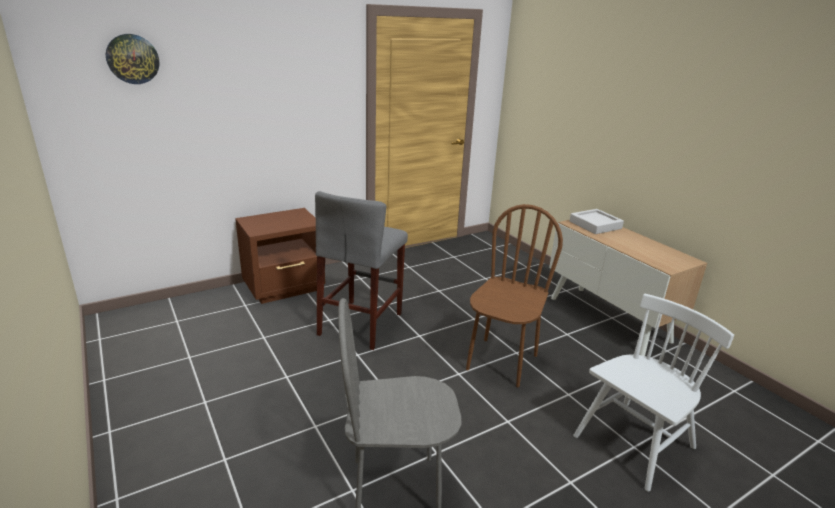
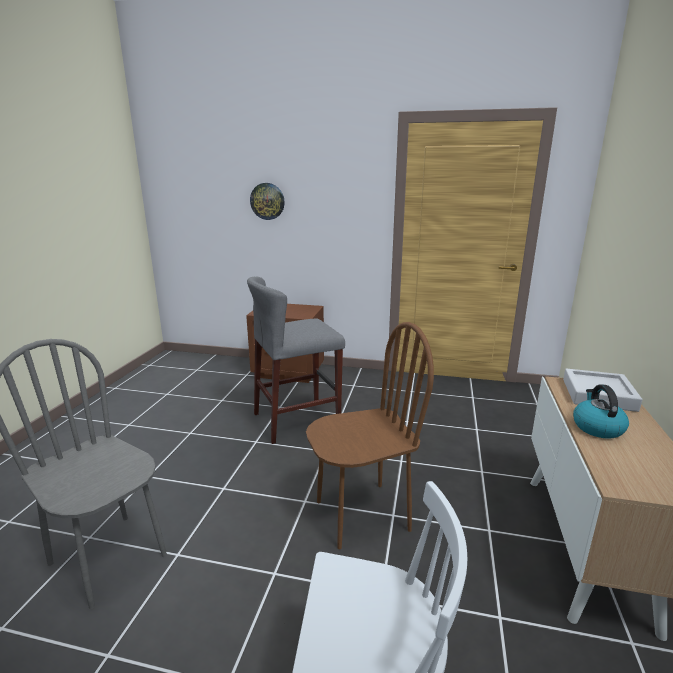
camera: 45 degrees right, 5 degrees down
wall clock [106,34,160,84] -> wall clock moved to [250,183,285,220]
none -> kettle [573,385,629,439]

